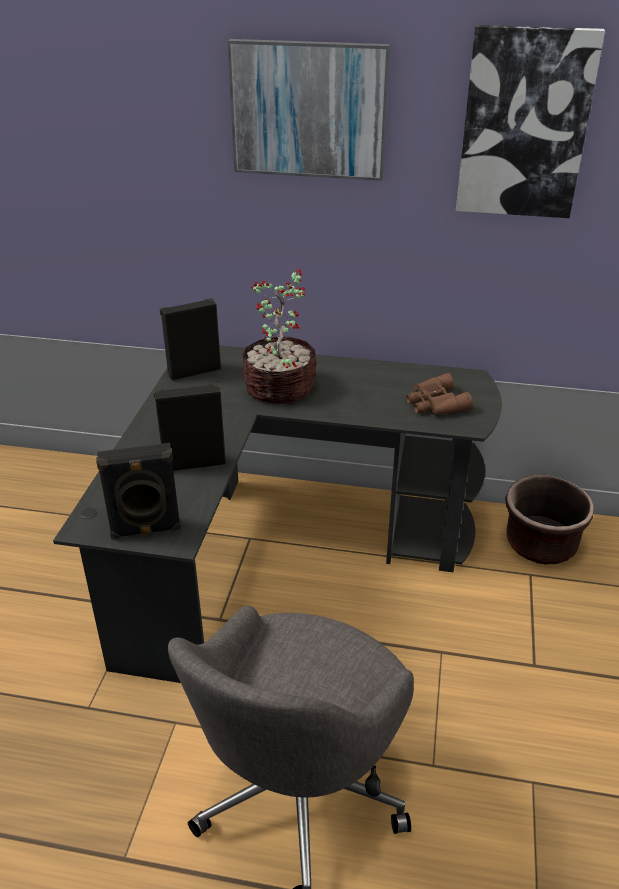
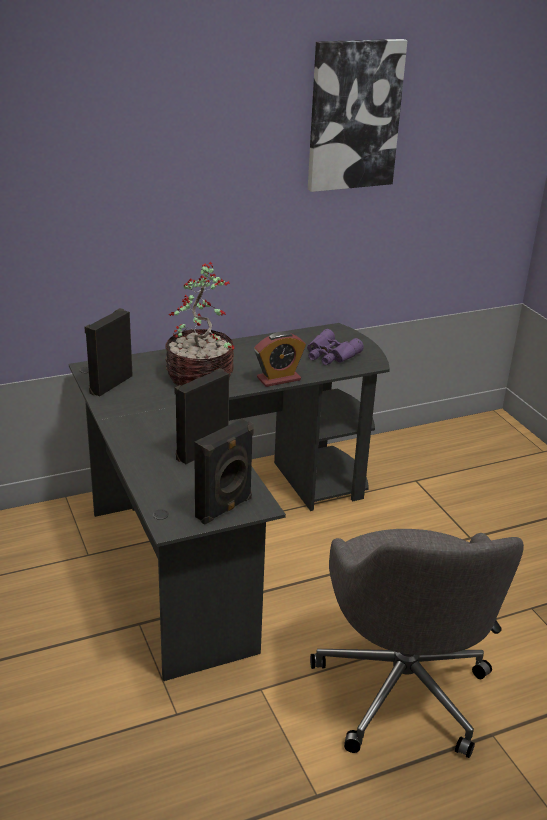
camera: 35 degrees left, 5 degrees down
picture [228,39,390,181] -> none
brown binoculars [406,373,473,415] -> purple binoculars [307,329,364,365]
brown planter [505,474,594,565] -> none
none -> alarm clock [254,331,306,387]

